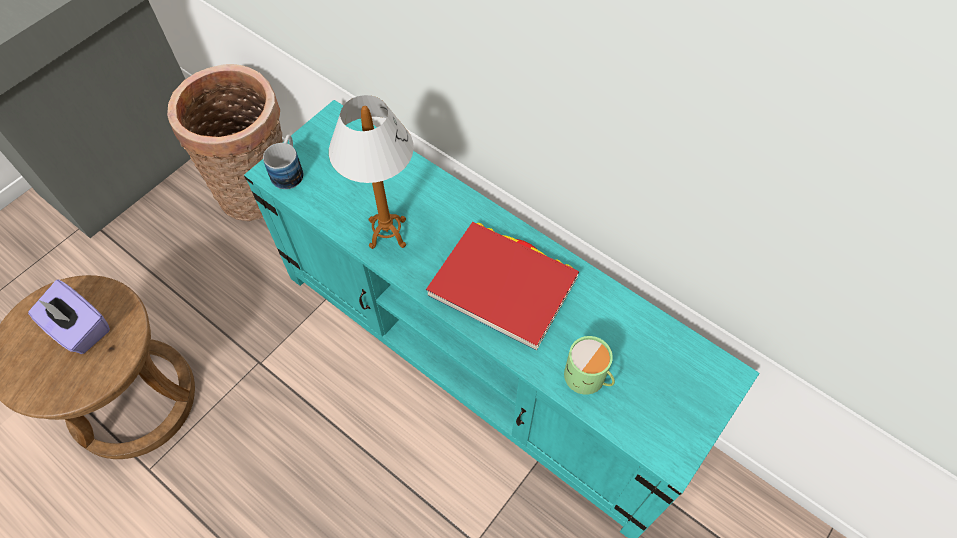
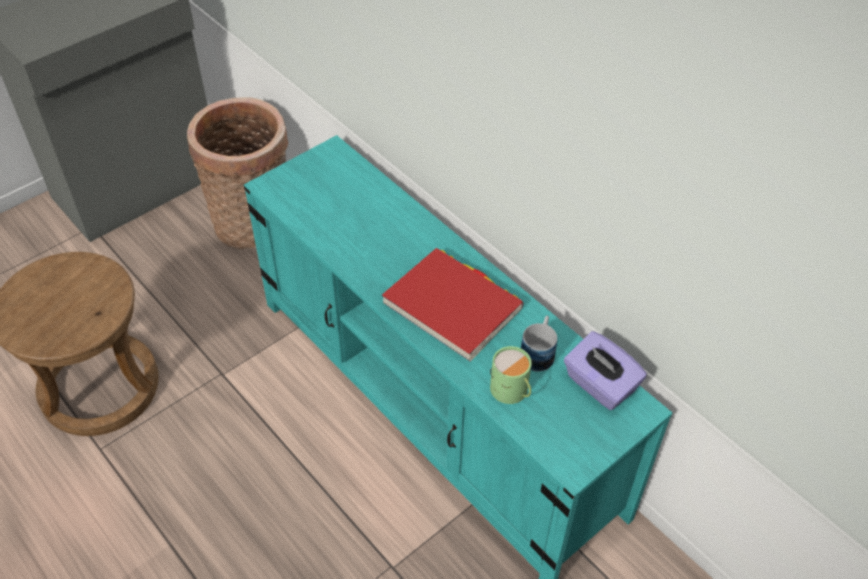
camera: 10 degrees right, 10 degrees down
purple tissue box [28,280,110,354] -> purple tissue box moved to [564,331,647,410]
mug [263,135,304,189] -> mug moved to [521,316,558,372]
table lamp [329,95,414,249] -> none

